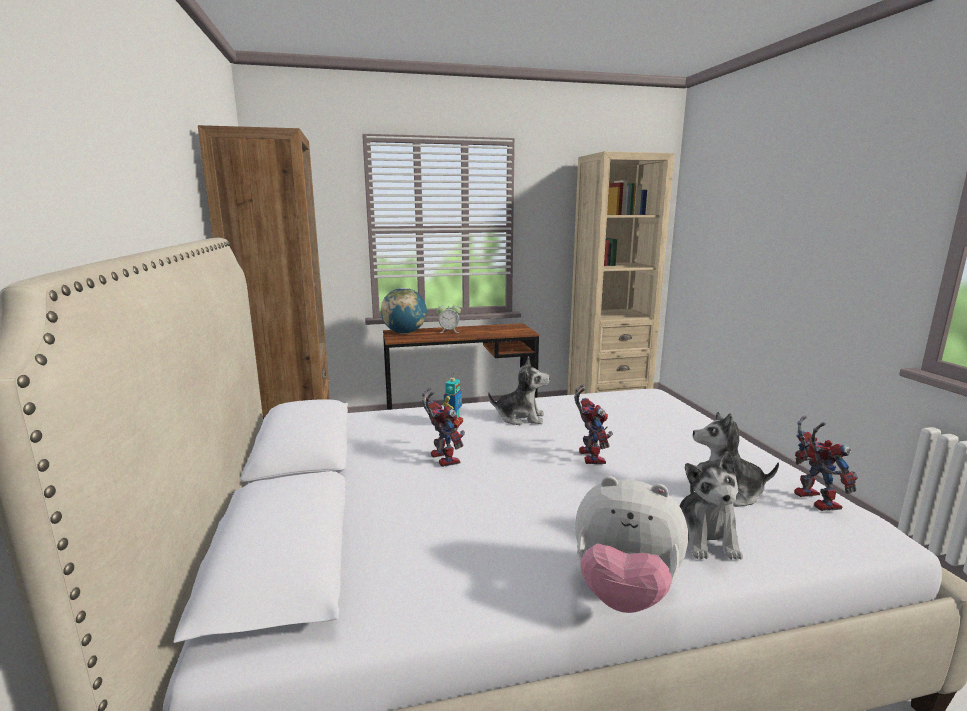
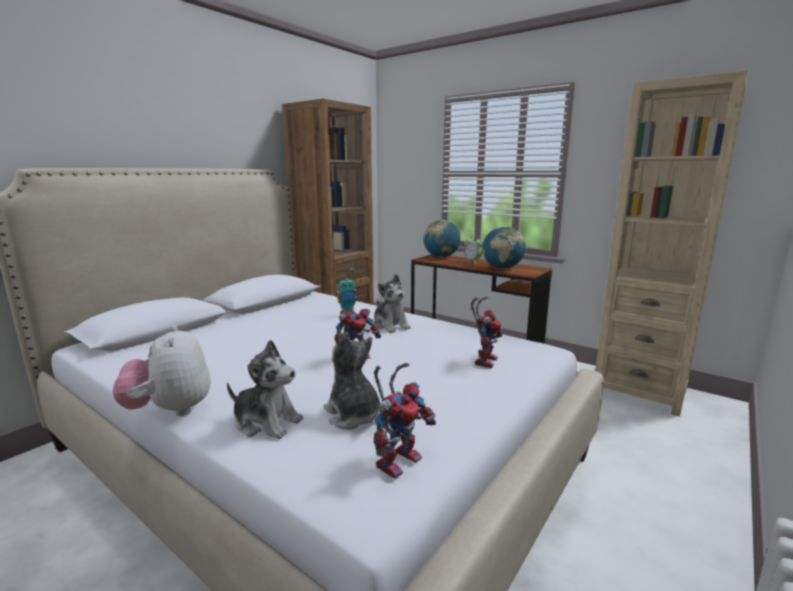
camera: 50 degrees right, 0 degrees up
toy robot [422,388,465,467] -> toy robot moved to [471,297,503,368]
plush toy [680,451,743,560] -> plush toy turned 120 degrees counterclockwise [227,340,303,439]
none -> globe [482,226,526,269]

